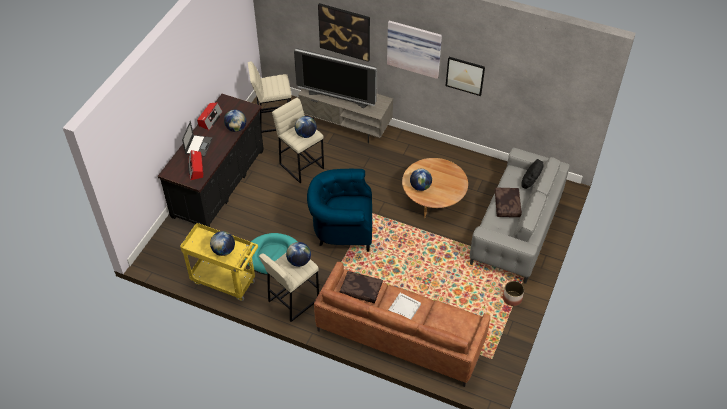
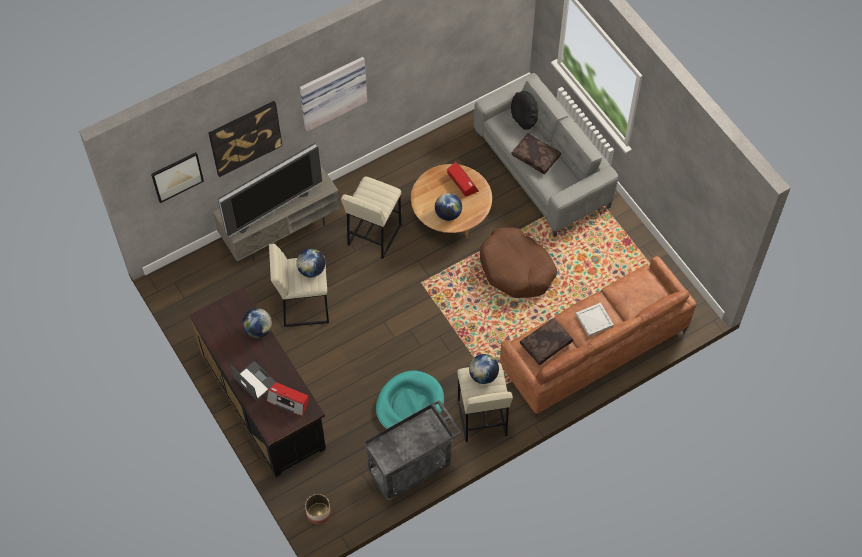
camera: 55 degrees left, 10 degrees up
yellow cart [180,223,258,301] -> grey cart [365,400,461,500]
radio [197,103,223,130] -> radio moved to [447,162,479,197]
globe [210,231,235,256] -> none
beige stool [248,61,291,133] -> beige stool moved to [341,176,401,259]
blue armchair [307,169,372,252] -> none
picture [446,57,485,96] -> picture moved to [151,152,204,203]
planter [503,281,524,306] -> planter moved to [305,494,331,524]
none -> brown dog bed [480,227,557,298]

